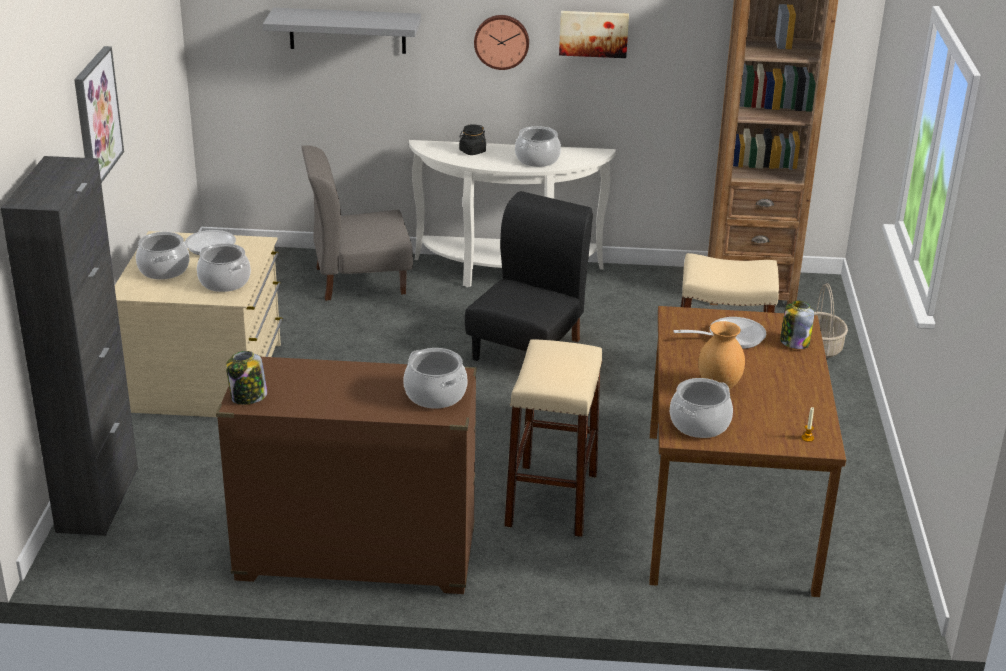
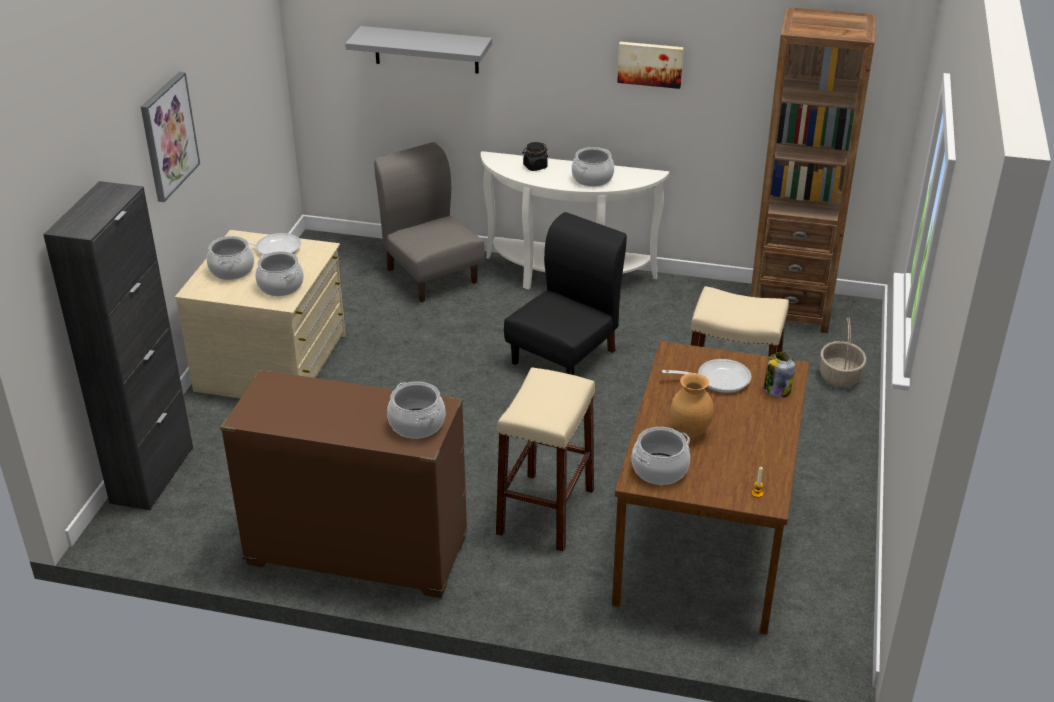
camera: 10 degrees right, 5 degrees up
jar [226,351,267,405] -> none
grey chair [302,145,413,301] -> grey chair turned 60 degrees clockwise [374,142,485,302]
wall clock [474,15,529,70] -> none

